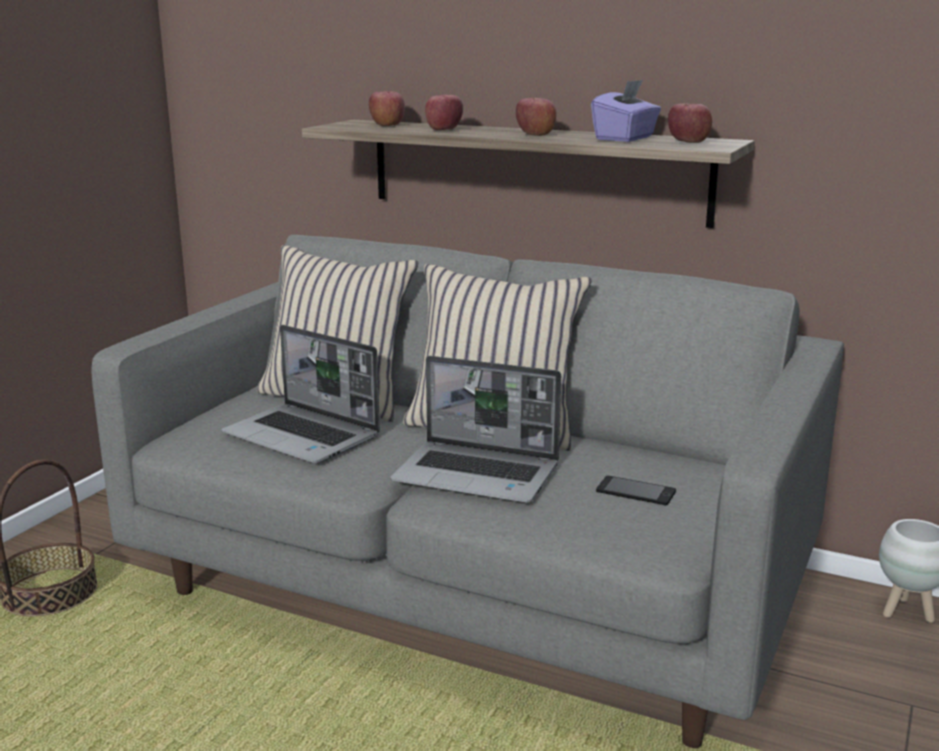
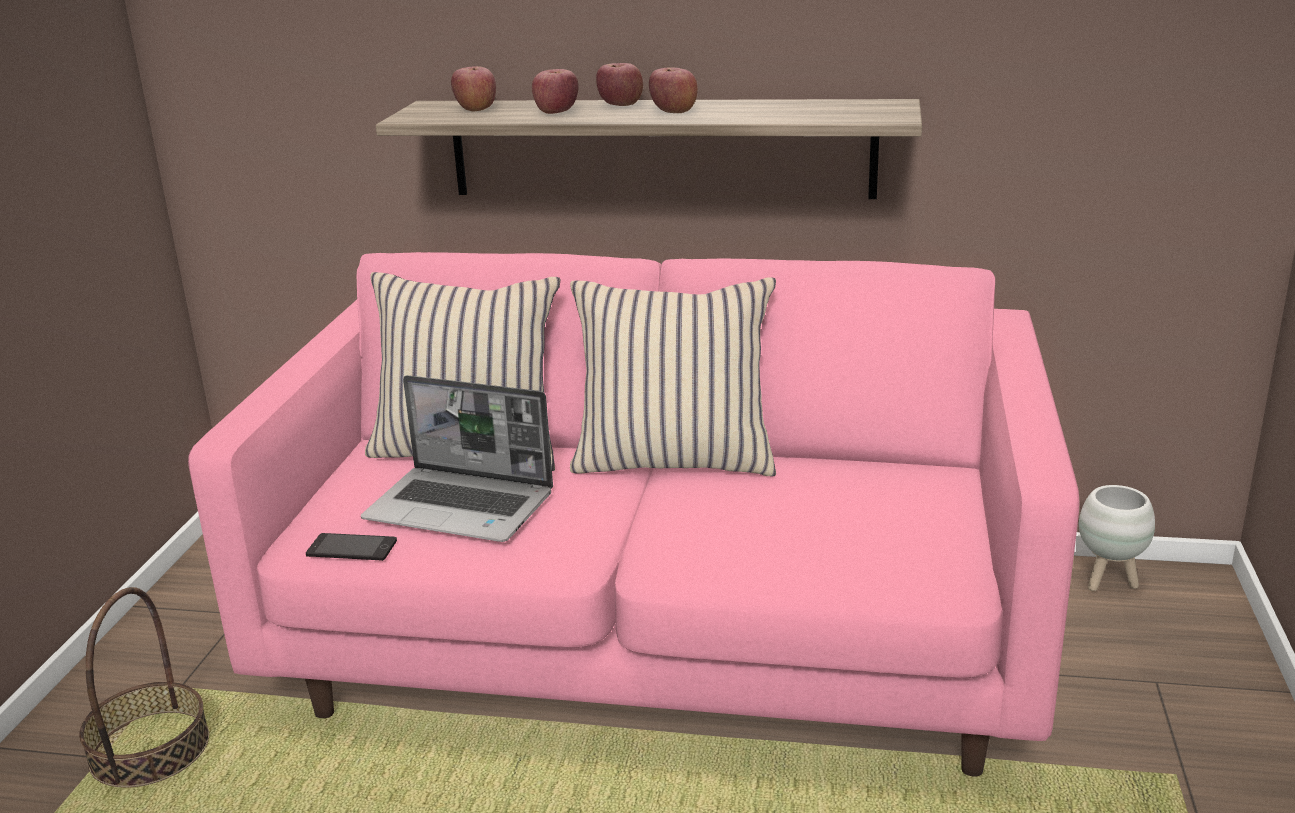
camera: 15 degrees left, 5 degrees up
grey sofa [91,235,844,748] -> pink sofa [188,252,1079,776]
laptop [390,356,561,503] -> none
purple tissue box [591,80,661,142] -> none
phone [596,476,676,506] -> phone moved to [306,533,397,561]
apple [668,104,712,143] -> apple moved to [596,63,643,106]

